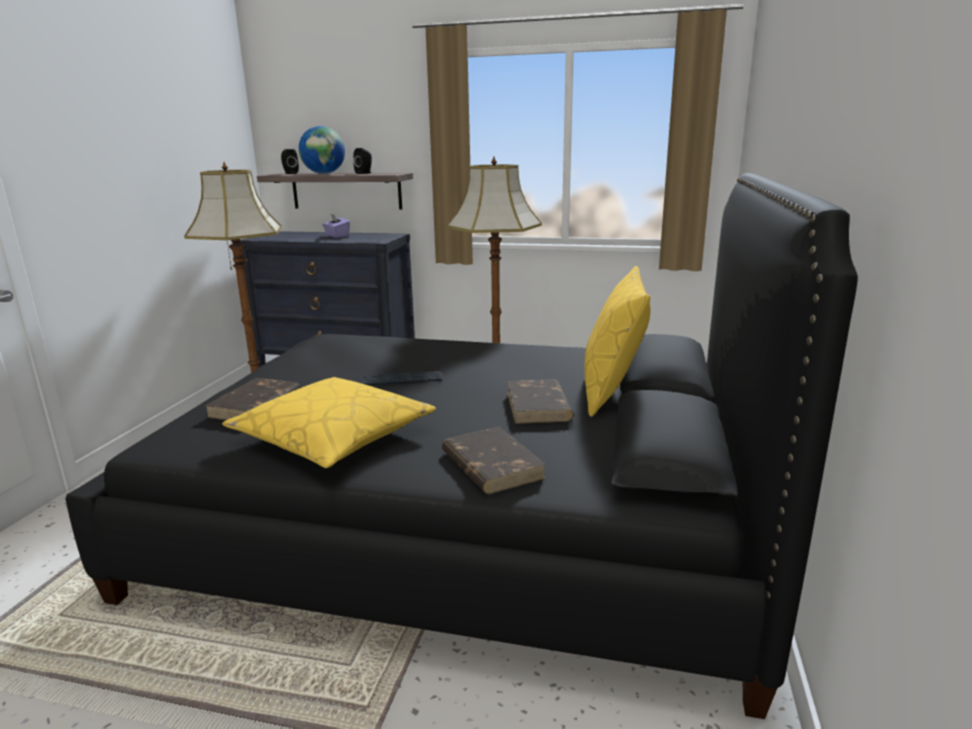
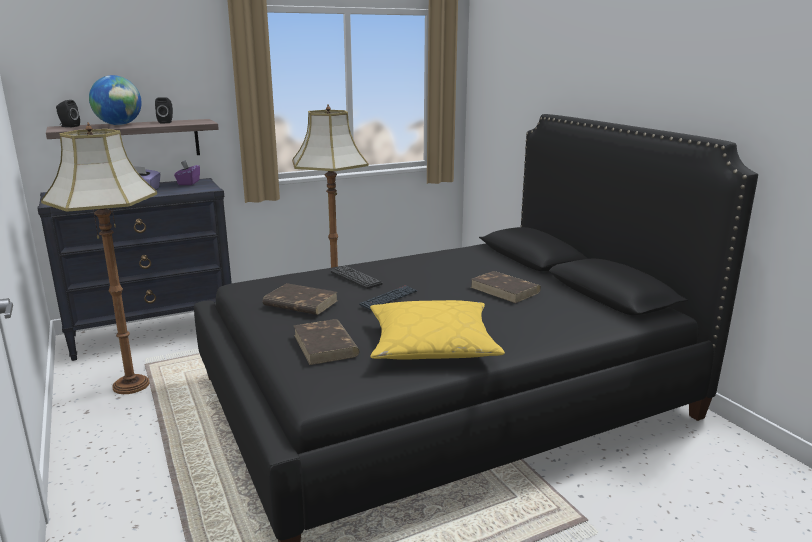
camera: 40 degrees left, 0 degrees up
brown book [442,427,546,494] -> brown book moved to [263,283,338,315]
yellow pillow [585,266,650,417] -> none
none -> purple tissue box [174,160,200,185]
none -> keyboard [331,266,383,289]

